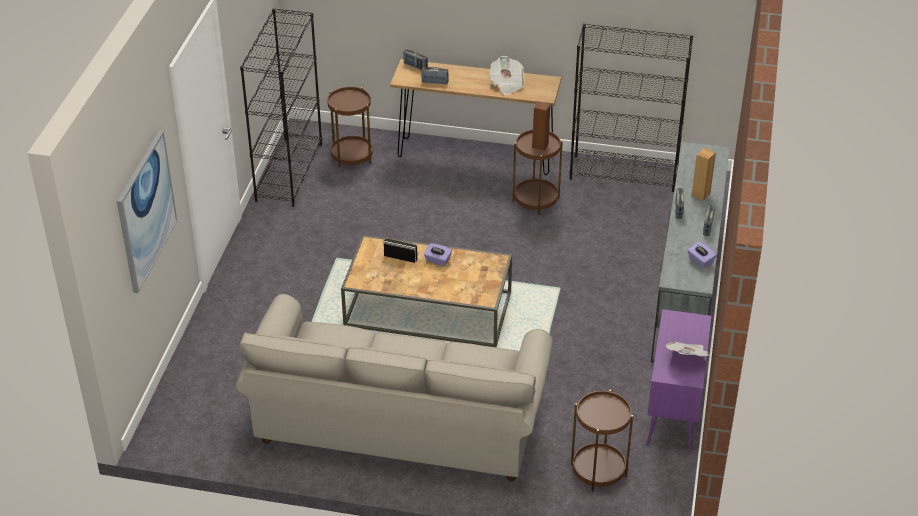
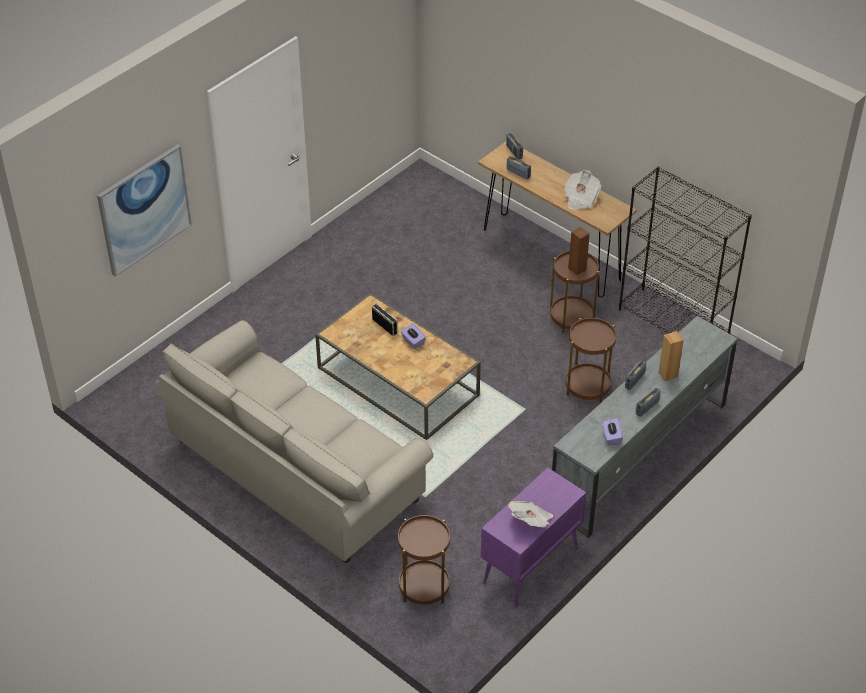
camera: 30 degrees right, 5 degrees up
black bookcase [240,8,322,207] -> none
brown side table [327,87,373,168] -> brown side table moved to [565,318,617,403]

